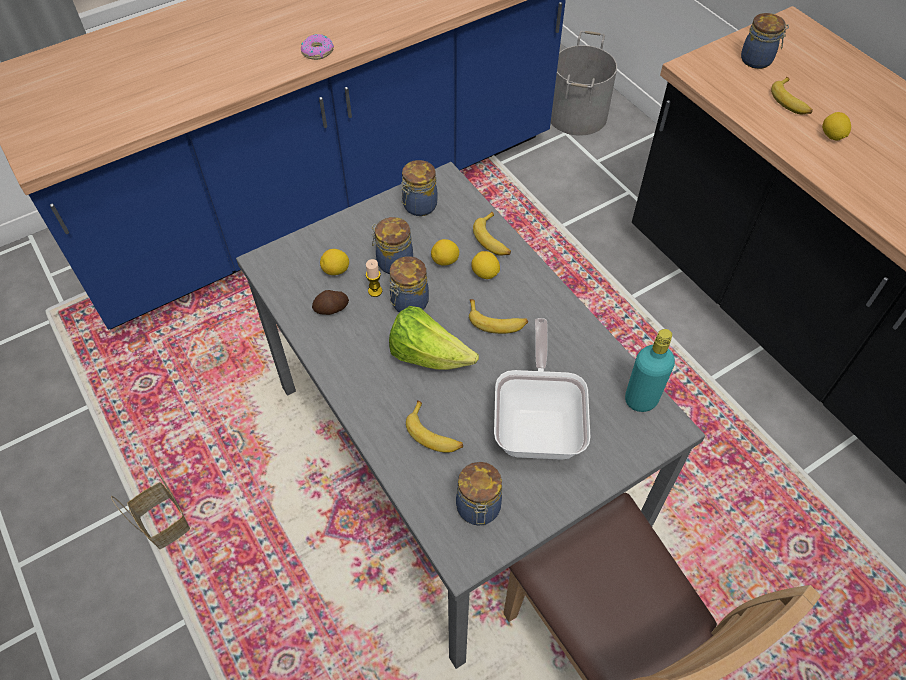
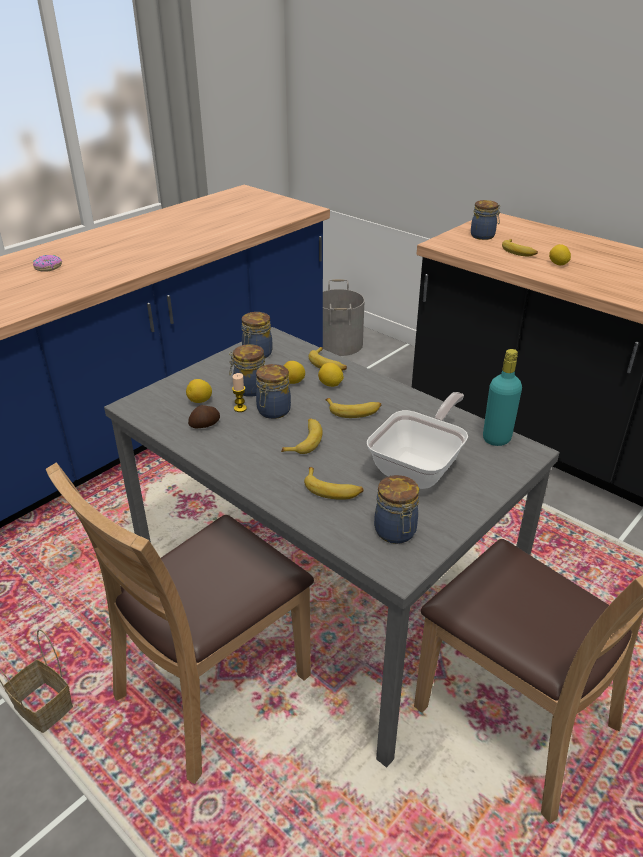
camera: 15 degrees left, 20 degrees down
donut [301,34,334,60] -> donut moved to [33,255,62,272]
lettuce [389,306,479,370] -> banana [281,418,323,454]
frying pan [494,318,590,459] -> frying pan turned 45 degrees clockwise [367,392,468,489]
none -> brown chair [46,463,314,784]

